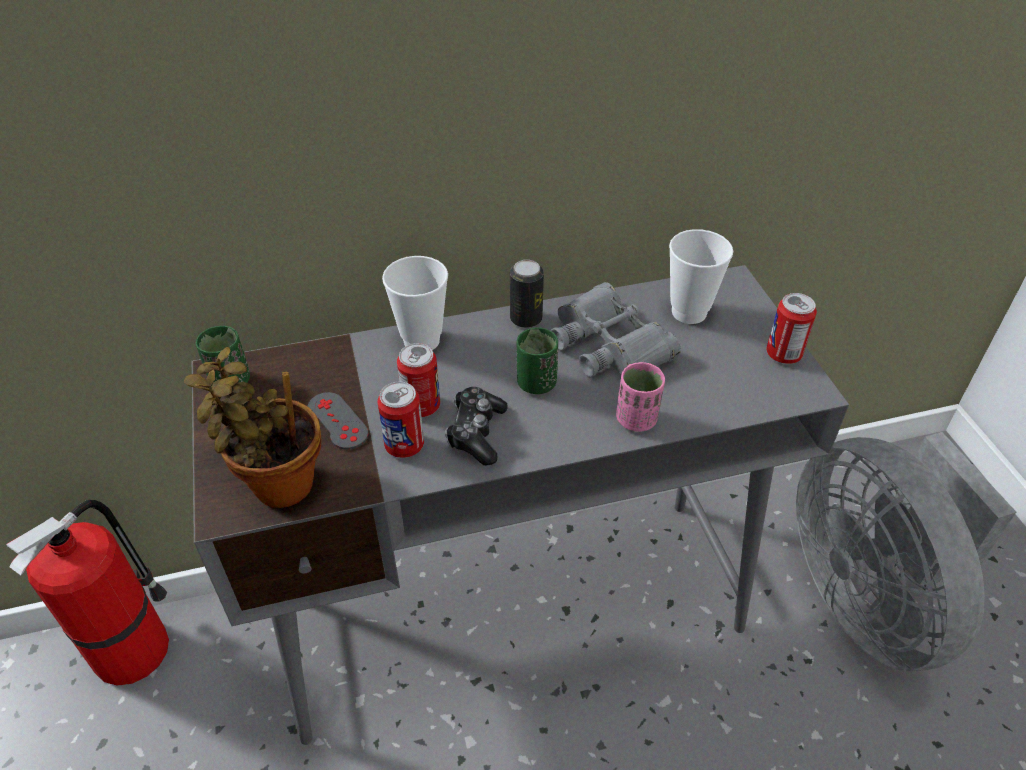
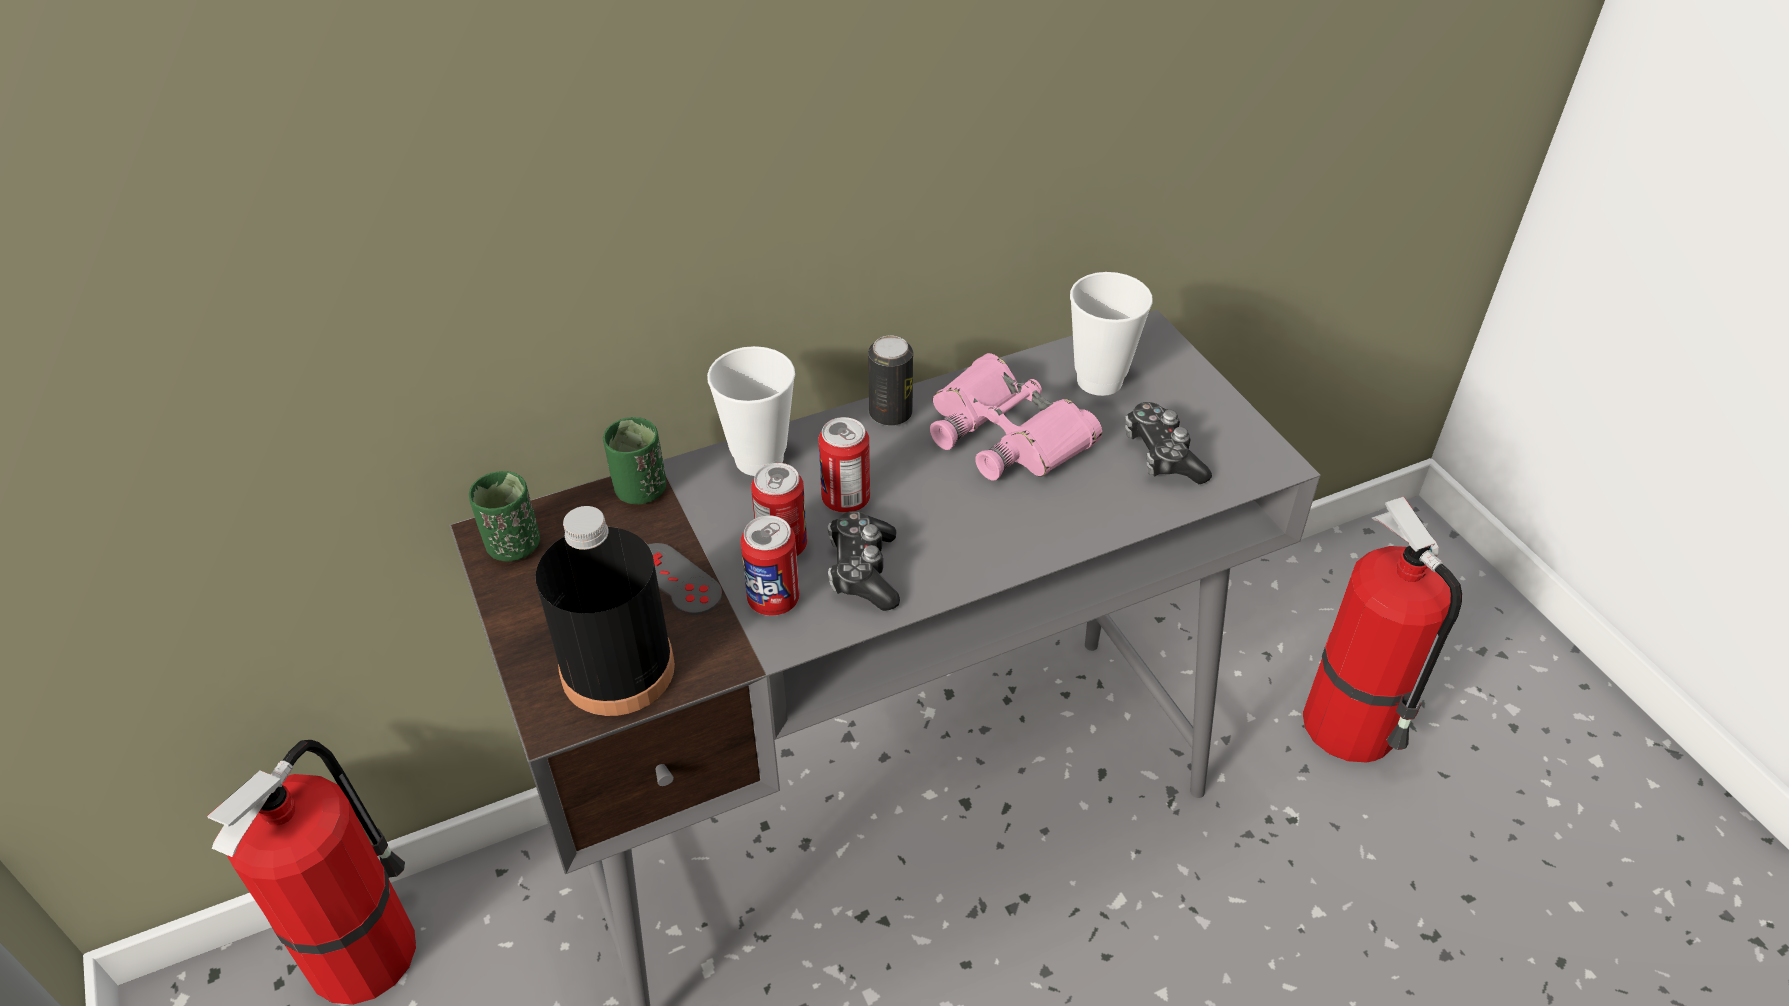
camera: 10 degrees left, 0 degrees up
potted plant [184,347,321,508] -> black bottle [535,506,675,716]
green cup [517,327,558,394] -> green cup moved to [603,417,666,504]
grey binoculars [551,282,681,377] -> pink binoculars [930,353,1102,481]
pink cup [616,362,665,432] -> none
can [766,293,817,364] -> can moved to [818,417,870,513]
grey fan [796,432,1016,671] -> fire extinguisher [1303,497,1462,762]
none -> game controller [1125,402,1212,484]

